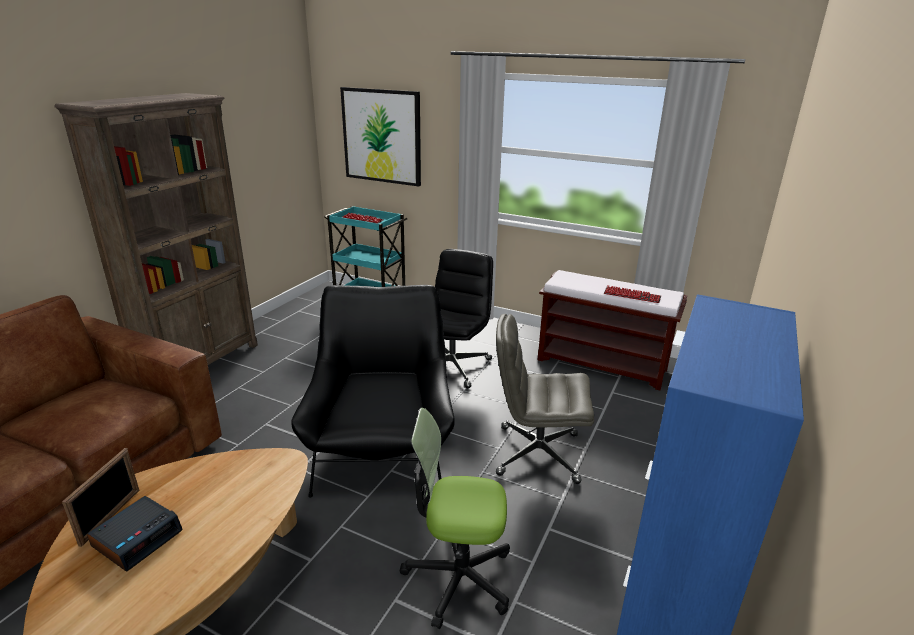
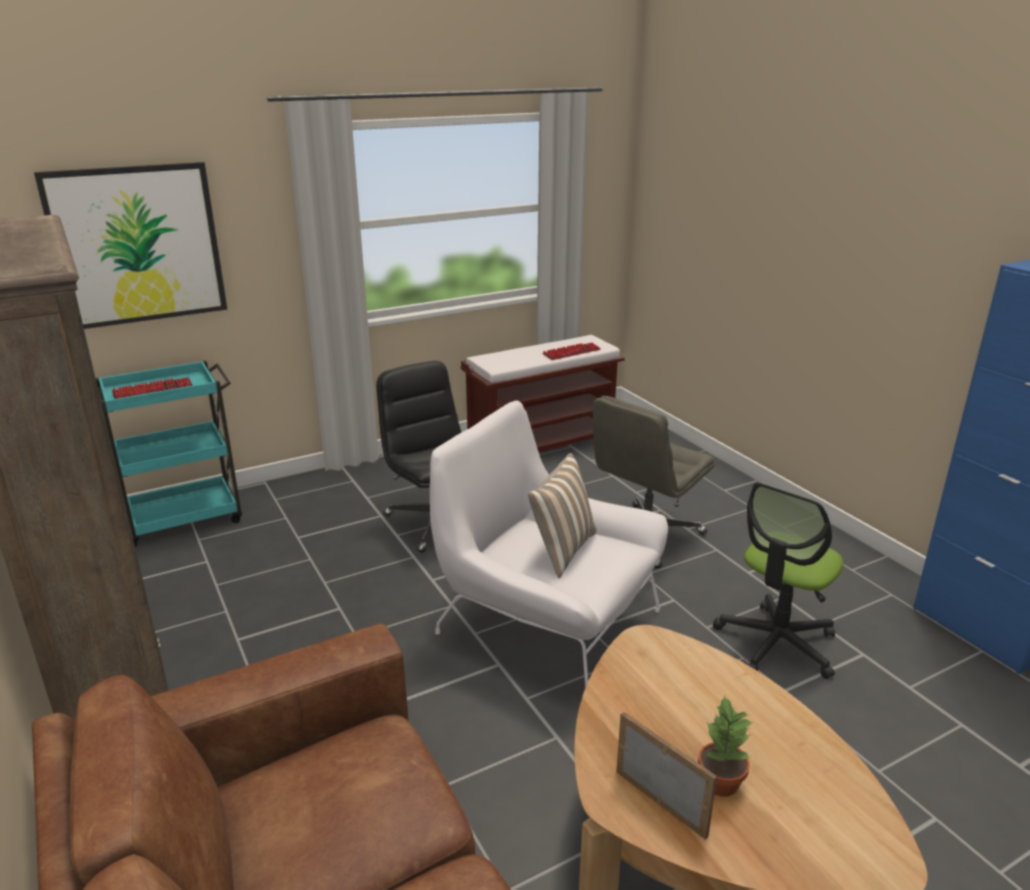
camera: 55 degrees left, 0 degrees up
alarm clock [87,496,183,572] -> potted plant [698,695,753,797]
black armchair [291,285,455,498] -> white armchair [430,400,668,688]
none -> pillow [528,453,596,579]

